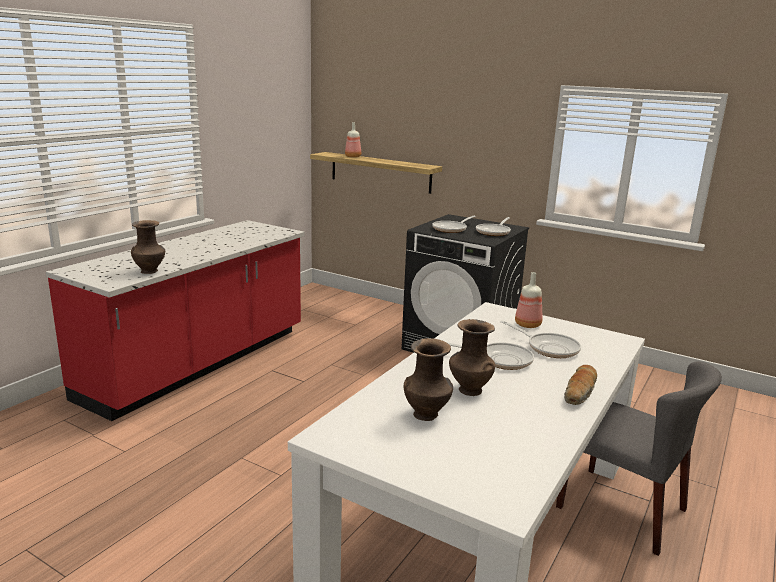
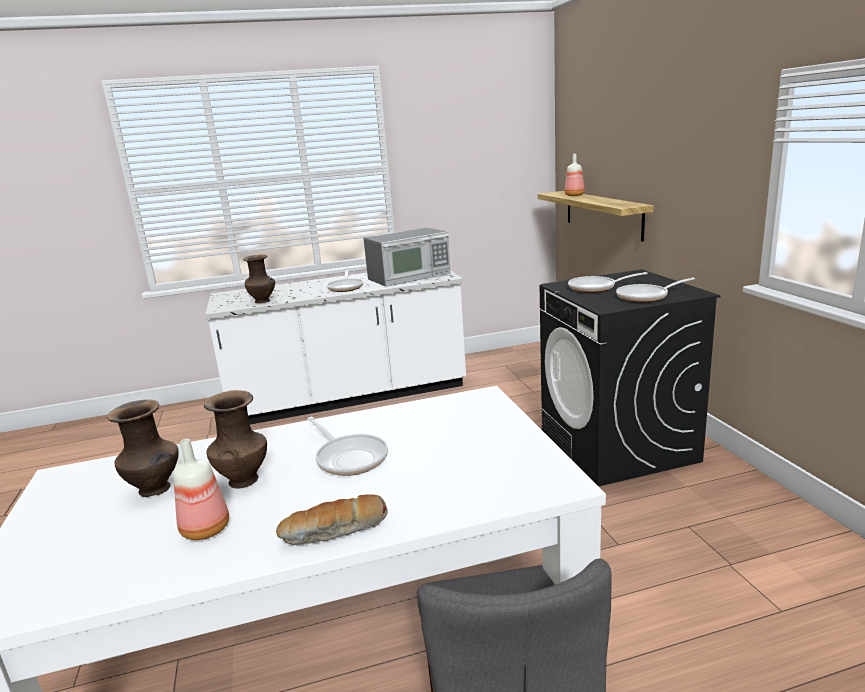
camera: 45 degrees right, 0 degrees up
red counter [46,220,305,421] -> white counter [205,270,466,425]
frying pan [501,320,581,358] -> frying pan moved to [327,270,363,292]
bottle [515,272,542,328] -> bottle moved to [173,439,229,540]
none -> microwave [363,228,450,287]

